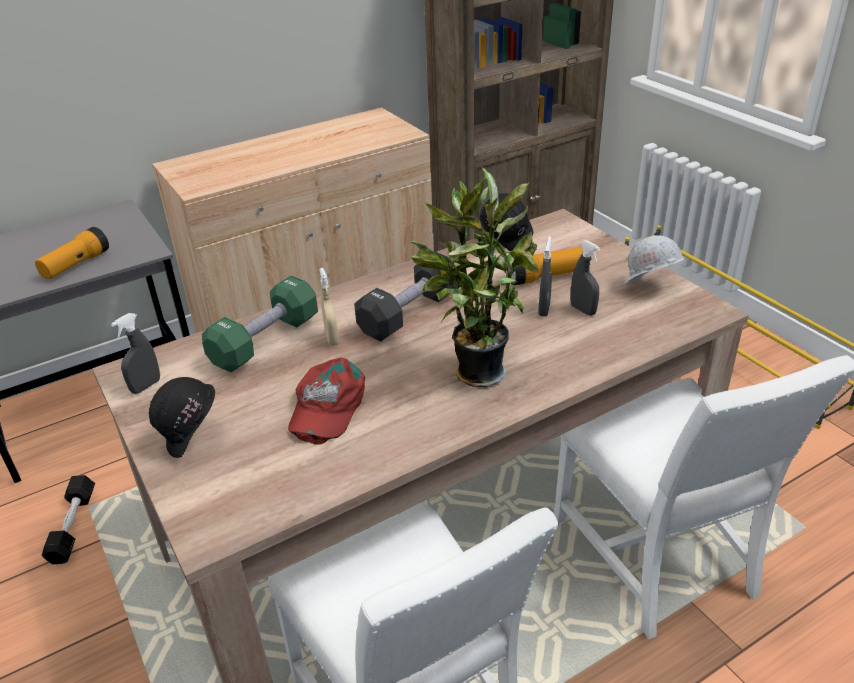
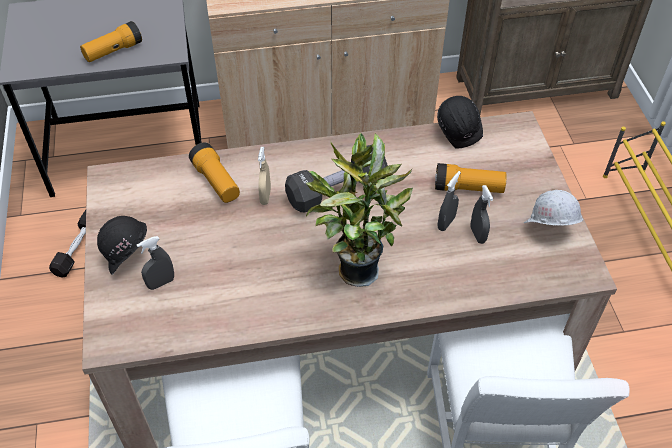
camera: 20 degrees right, 15 degrees up
grey spray bottle [111,313,160,394] -> grey spray bottle moved to [136,236,174,290]
green dumbbell [202,276,318,372] -> flashlight [189,142,240,203]
red cap [288,357,365,445] -> none

